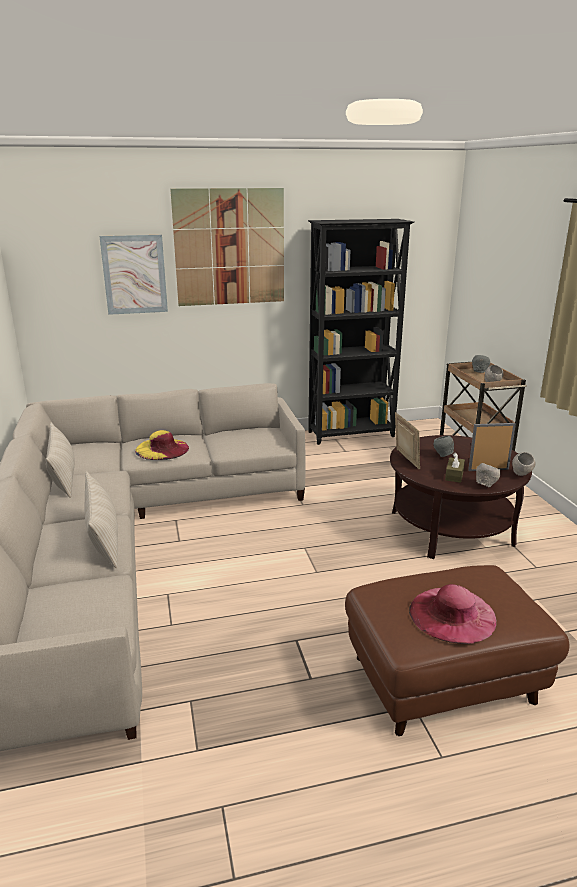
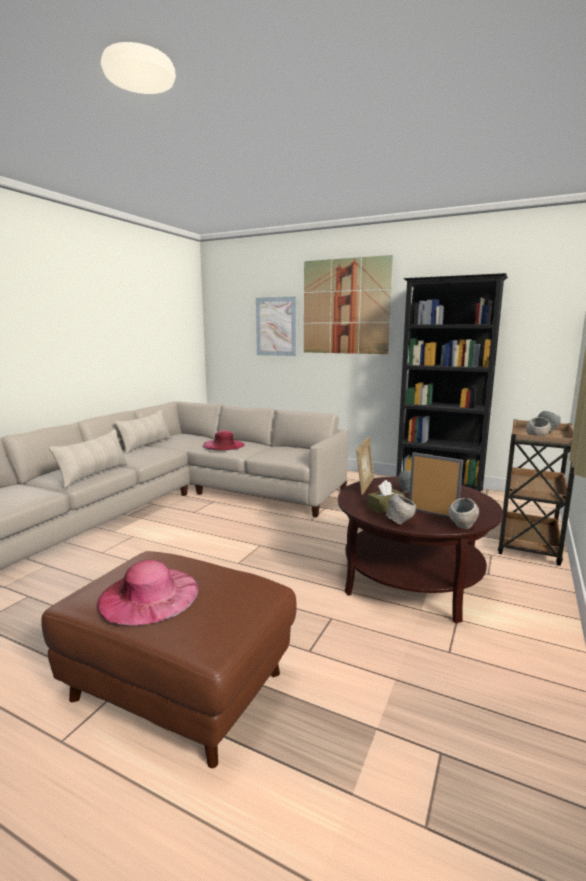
camera: 40 degrees right, 10 degrees down
yellow hat [135,430,189,460] -> pink hat [203,430,245,451]

